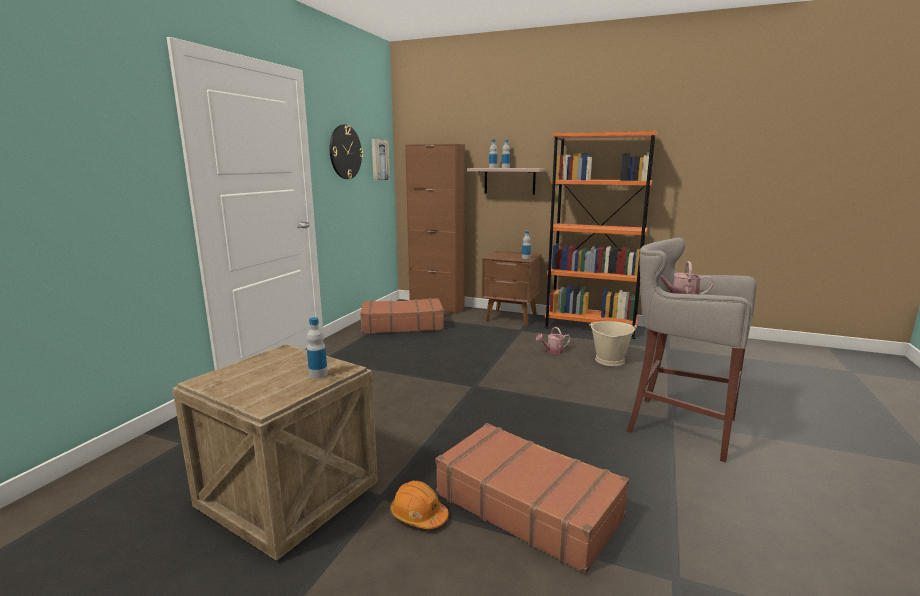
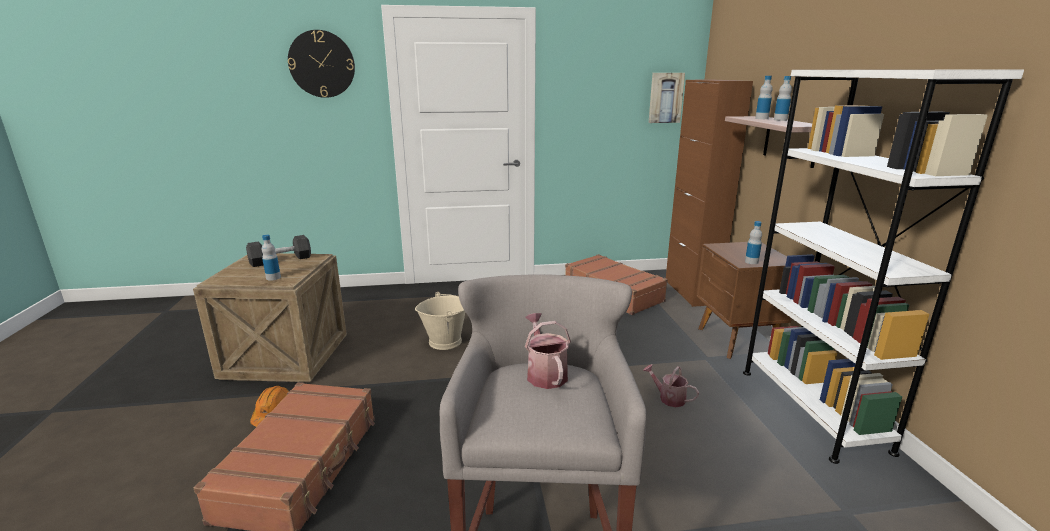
camera: 60 degrees right, 5 degrees up
wall clock [330,125,363,179] -> wall clock moved to [288,30,355,98]
orange bookcase [544,131,657,339] -> white bookcase [743,70,1024,464]
beige bucket [589,321,637,366] -> beige bucket moved to [415,292,465,350]
none -> black dumbbell [246,235,311,267]

